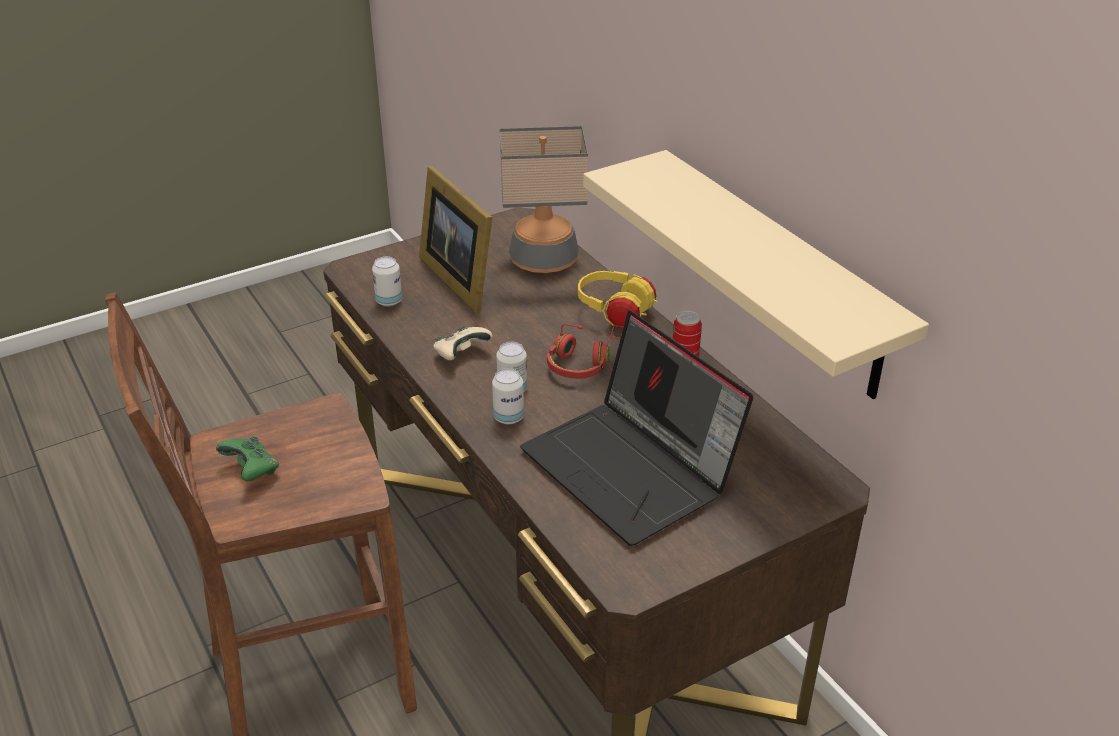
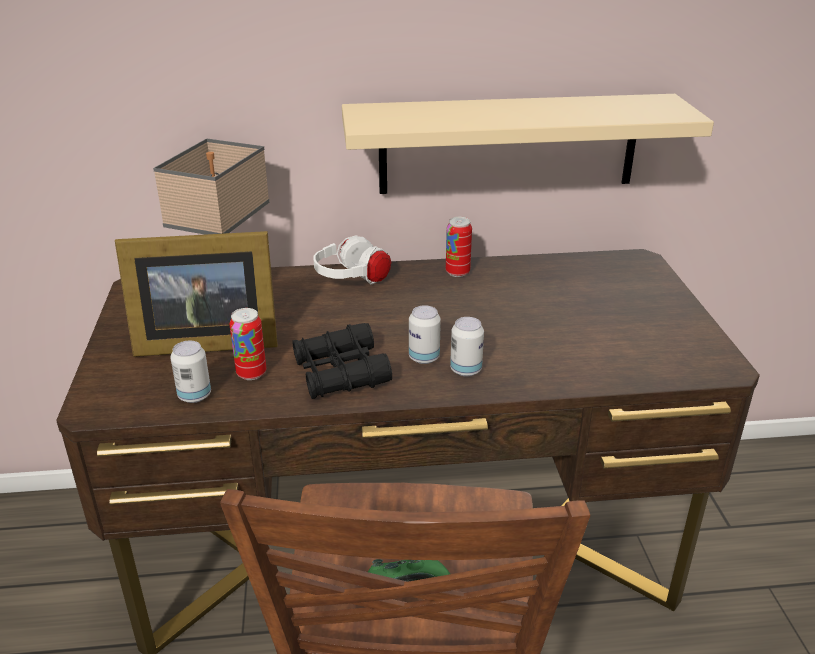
camera: 65 degrees left, 5 degrees down
beige game controller [433,326,493,361] -> black binoculars [292,323,392,399]
laptop [520,311,753,546] -> none
red headphones [547,324,624,379] -> none
yellow headphones [578,271,658,328] -> white headphones [314,235,391,285]
none -> can [230,308,266,380]

